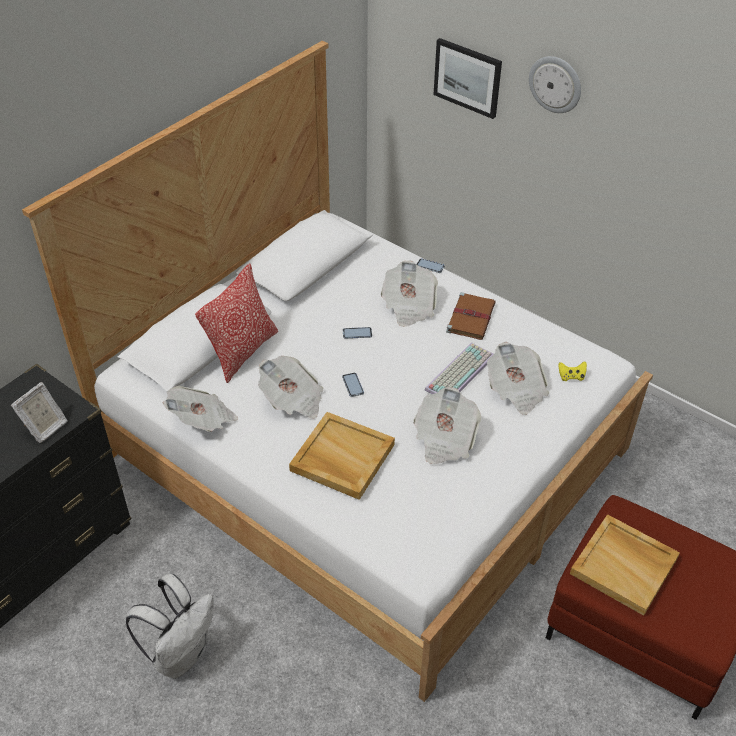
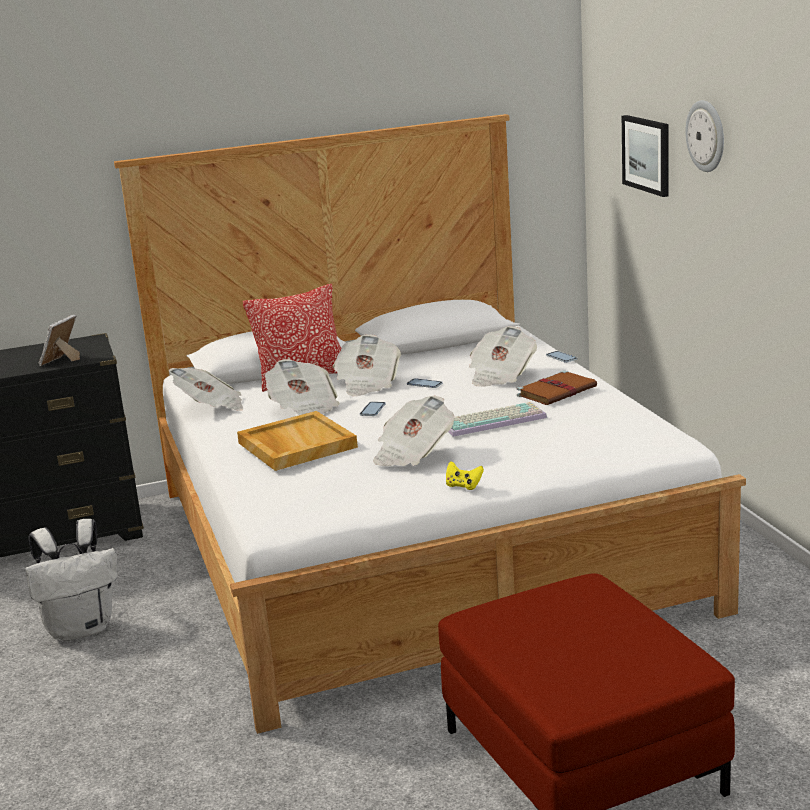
camera: 35 degrees right, 25 degrees down
picture frame [11,382,68,443] -> picture frame turned 135 degrees clockwise [39,315,80,366]
newspaper [487,342,549,415] -> newspaper moved to [333,334,401,396]
yellow game controller [558,361,587,381] -> yellow game controller moved to [446,461,484,490]
beige tray [570,514,680,616] -> none

